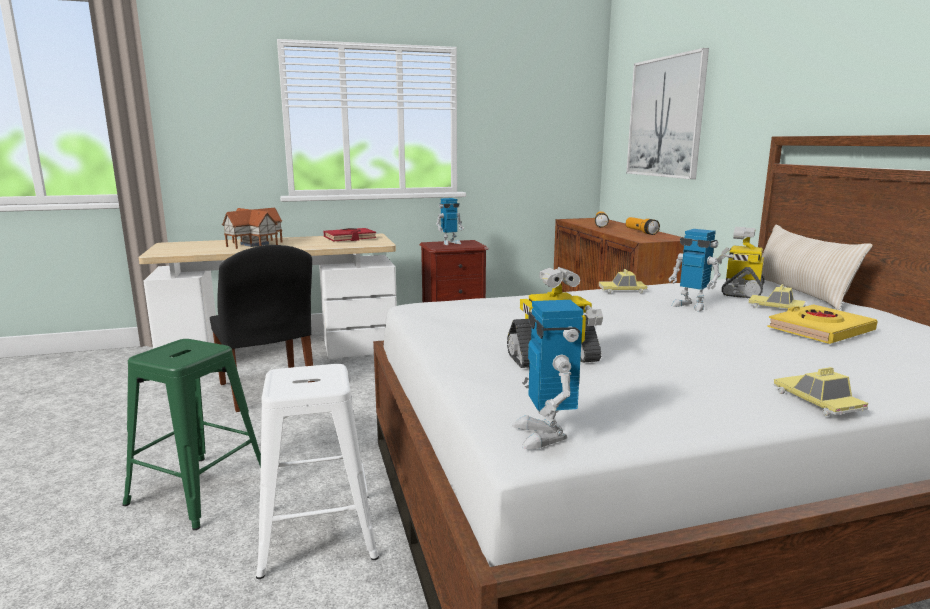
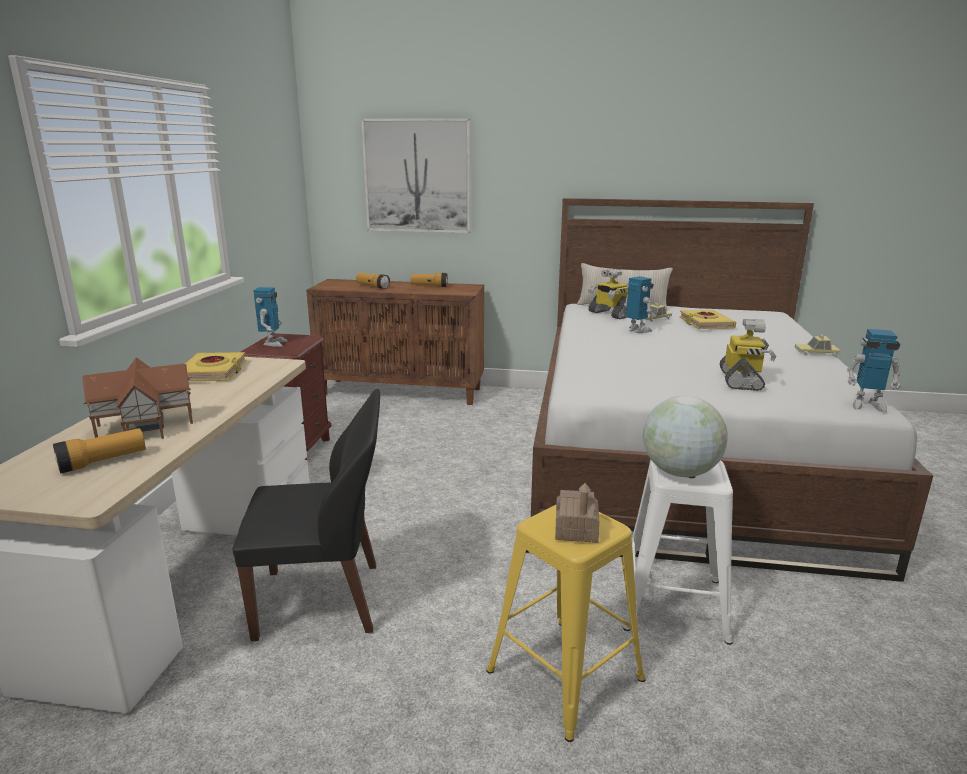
camera: 65 degrees left, 5 degrees up
green stool [122,339,261,530] -> yellow stool [486,505,646,742]
red book [324,228,377,241] -> yellow book [185,352,247,381]
toy car [599,269,648,293] -> none
toy robot [668,229,721,312] -> toy robot turned 105 degrees counterclockwise [624,276,655,333]
none -> flashlight [53,428,146,473]
none -> toy house [555,483,600,543]
none -> globe [643,396,728,477]

